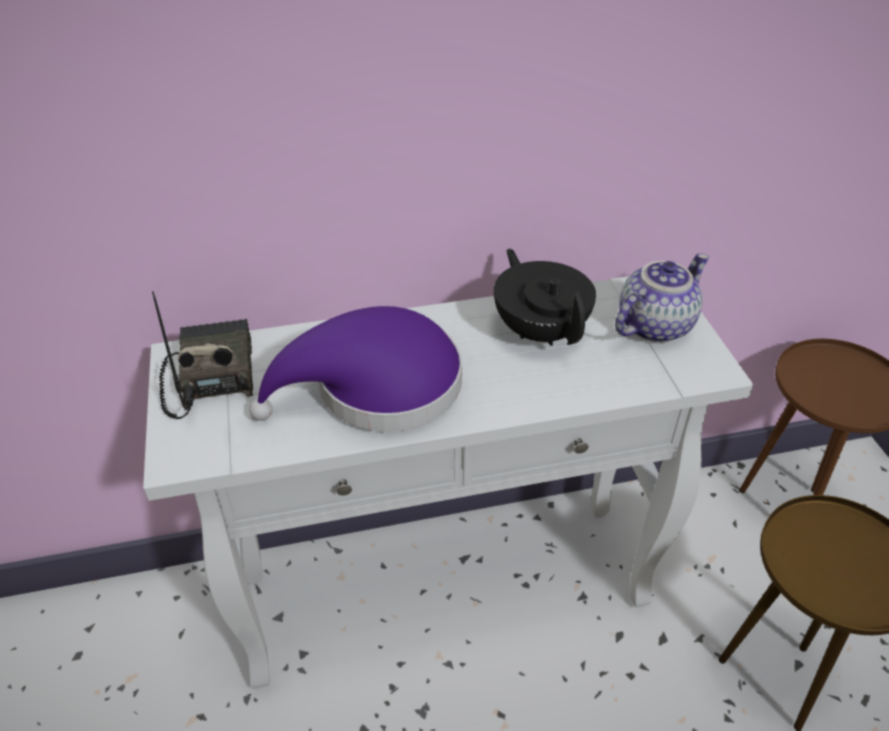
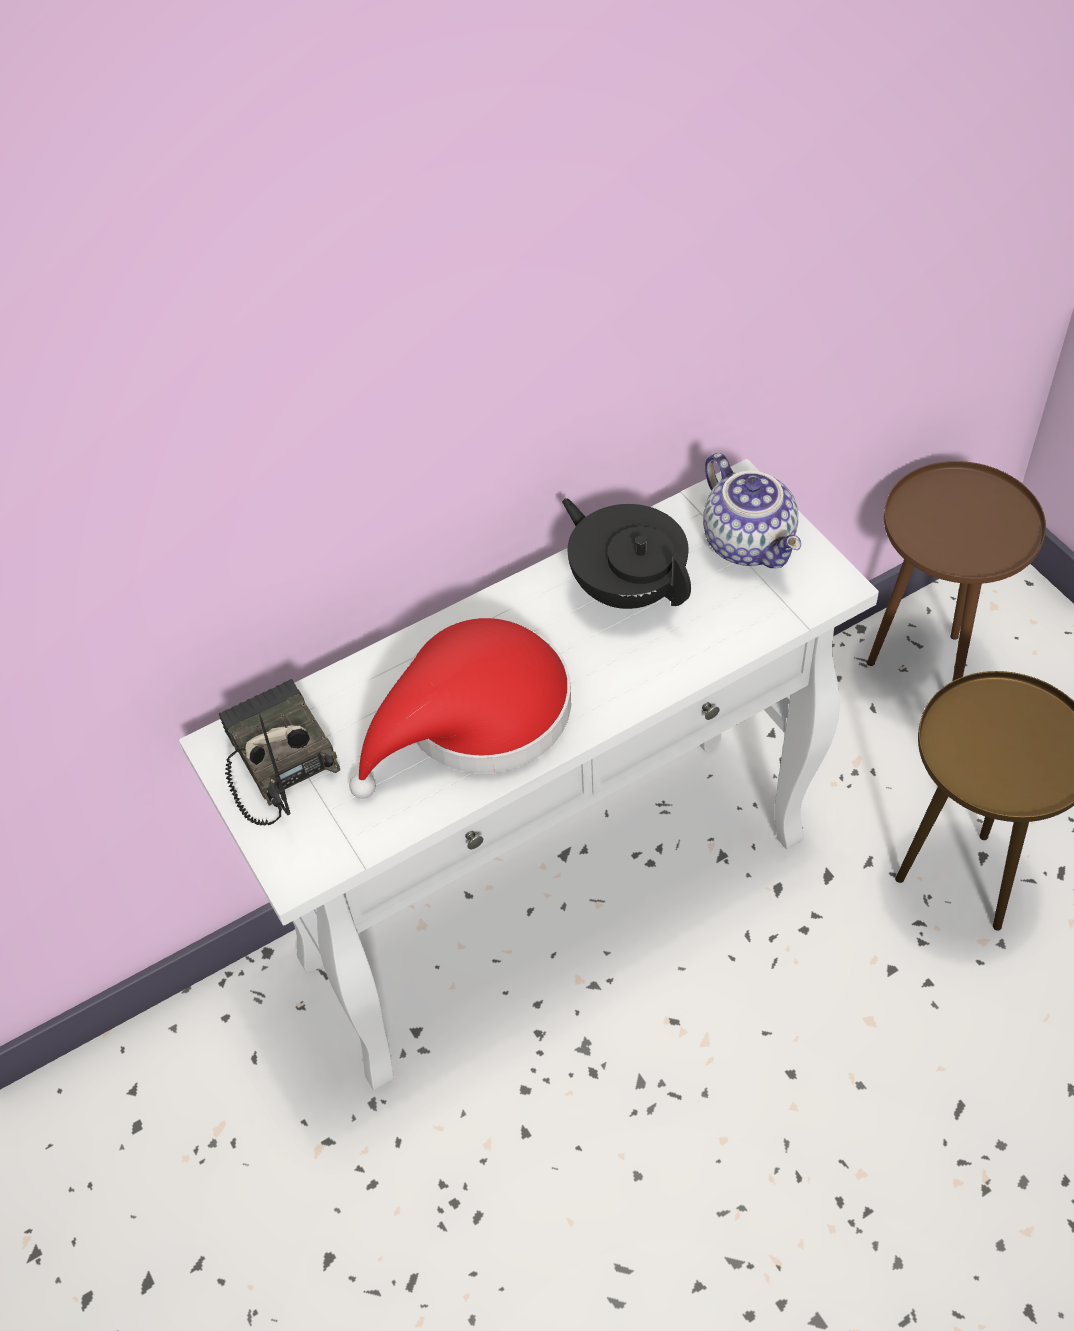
camera: 15 degrees left, 10 degrees up
purple hat [249,306,462,432] -> red hat [349,618,571,799]
teapot [615,253,709,343] -> teapot turned 120 degrees clockwise [703,453,801,568]

